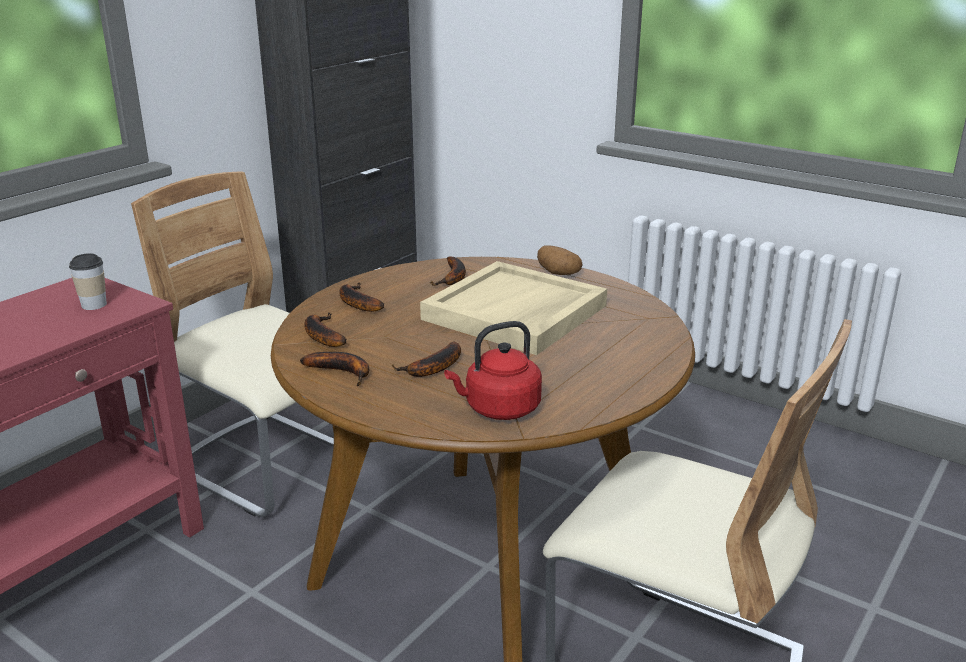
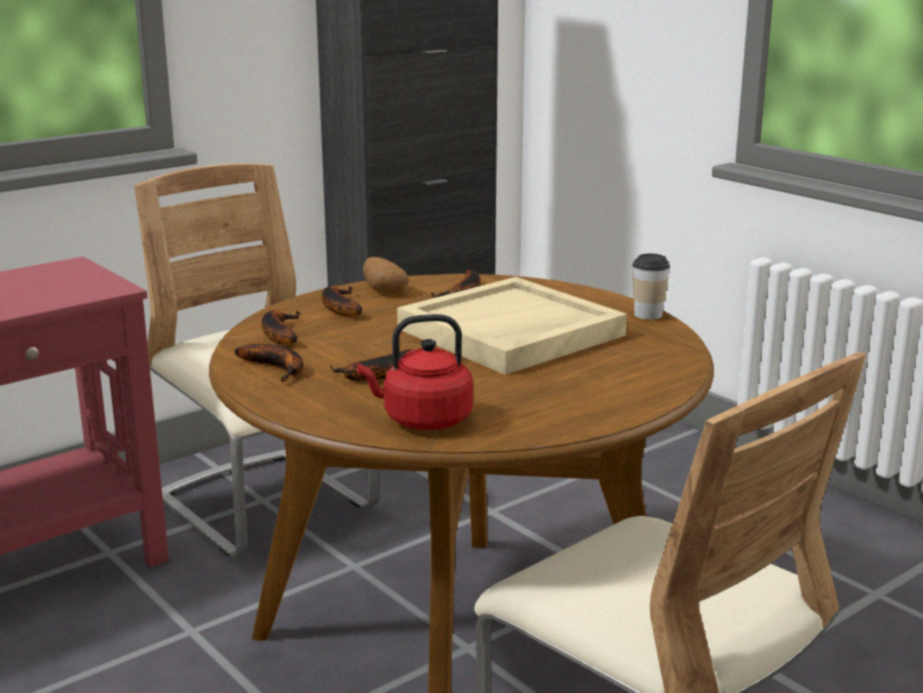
camera: 15 degrees right, 5 degrees down
cup [69,253,107,310] -> cup moved to [632,254,670,320]
potato [537,245,583,275] -> potato moved to [363,257,409,293]

